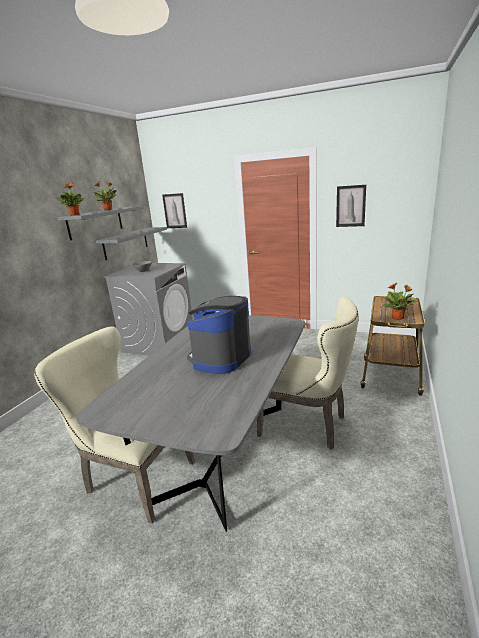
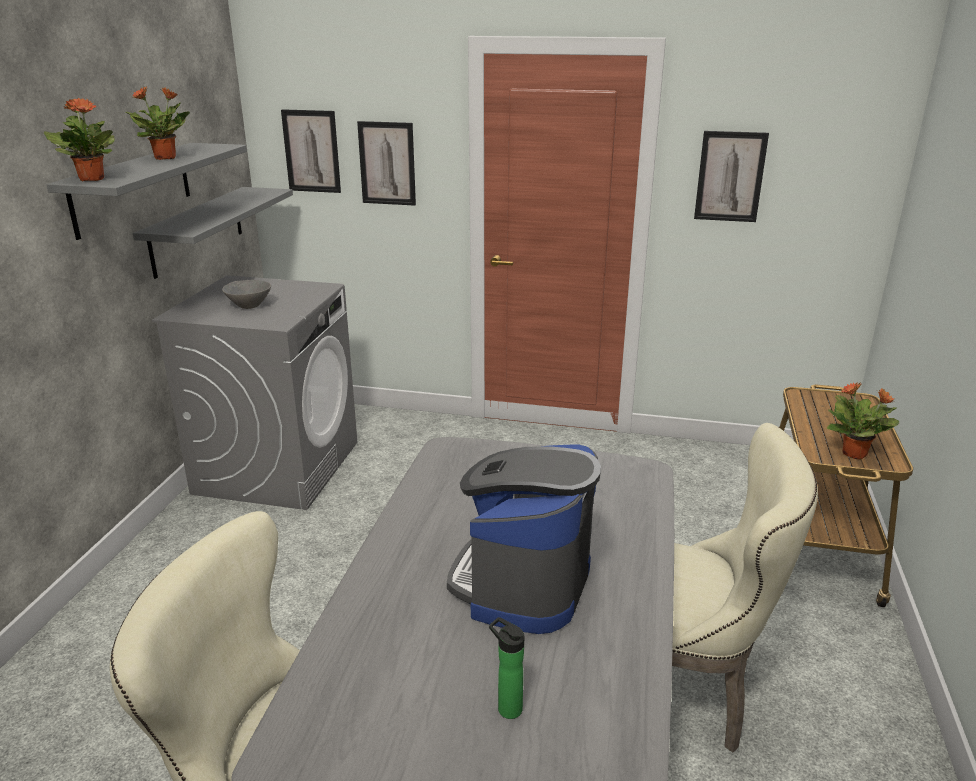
camera: 10 degrees left, 5 degrees up
none -> picture [357,121,416,206]
none -> bottle [489,617,524,719]

